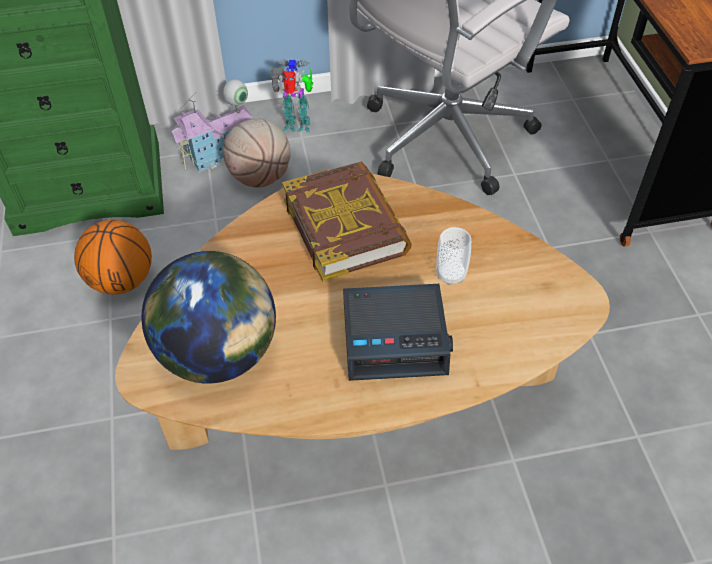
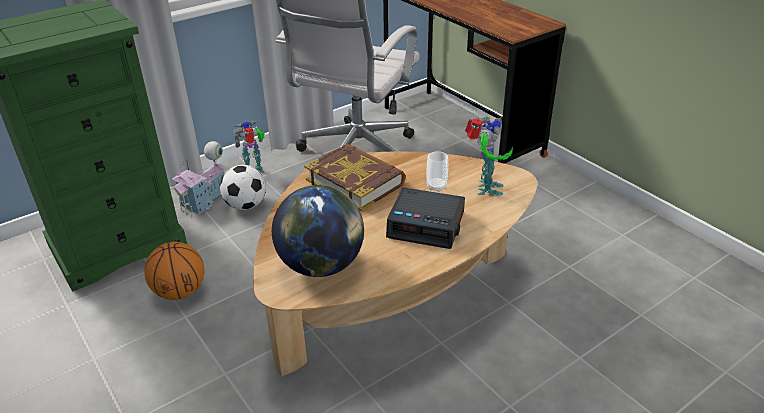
camera: 25 degrees left, 15 degrees down
basketball [223,119,290,188] -> football [220,165,266,210]
alarm clock [343,284,453,381] -> alarm clock turned 45 degrees clockwise [386,187,465,249]
none -> toy robot [465,117,513,196]

